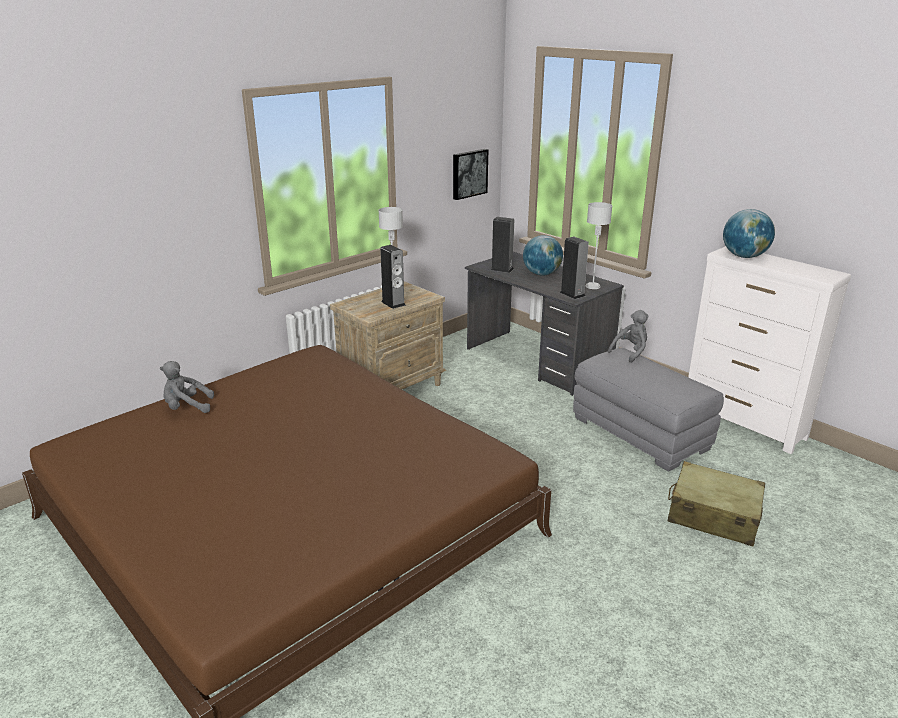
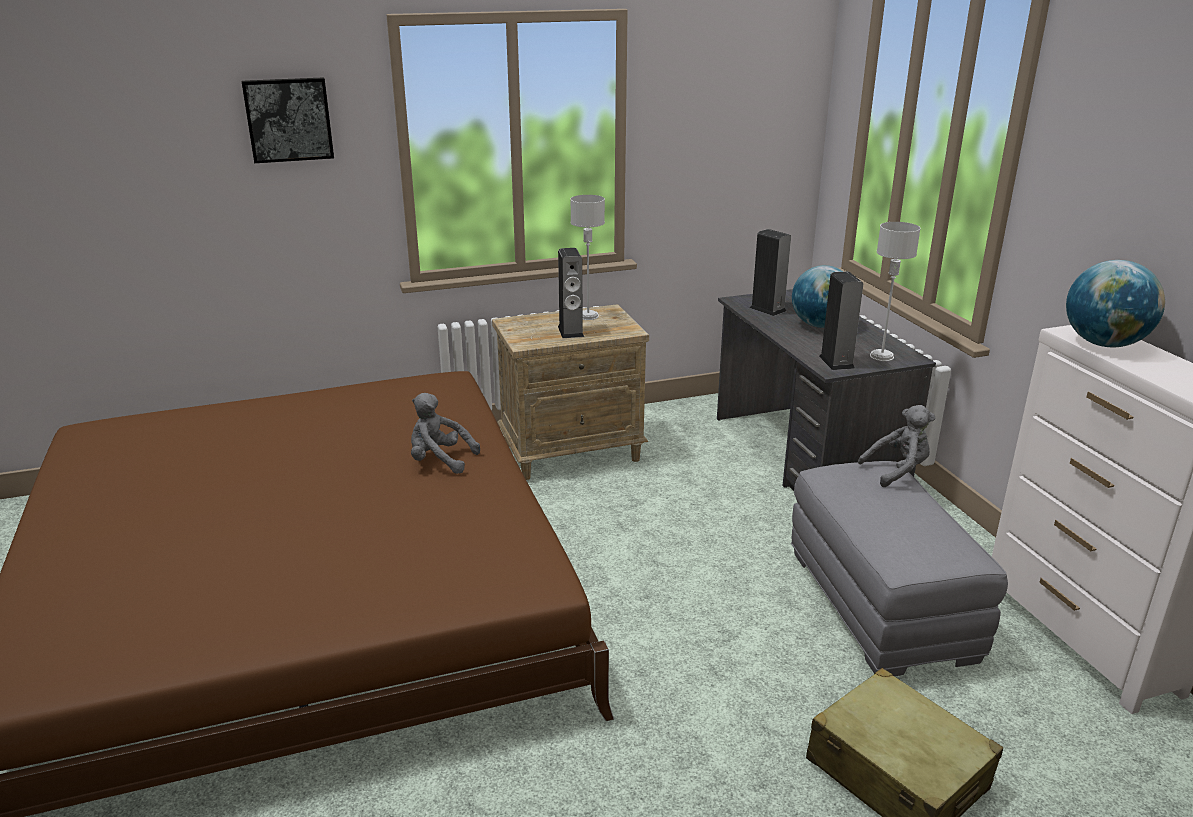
camera: 25 degrees right, 0 degrees up
grey plush toy [160,361,214,413] -> grey plush toy moved to [411,393,480,474]
picture [453,149,488,200] -> picture moved to [242,77,334,163]

